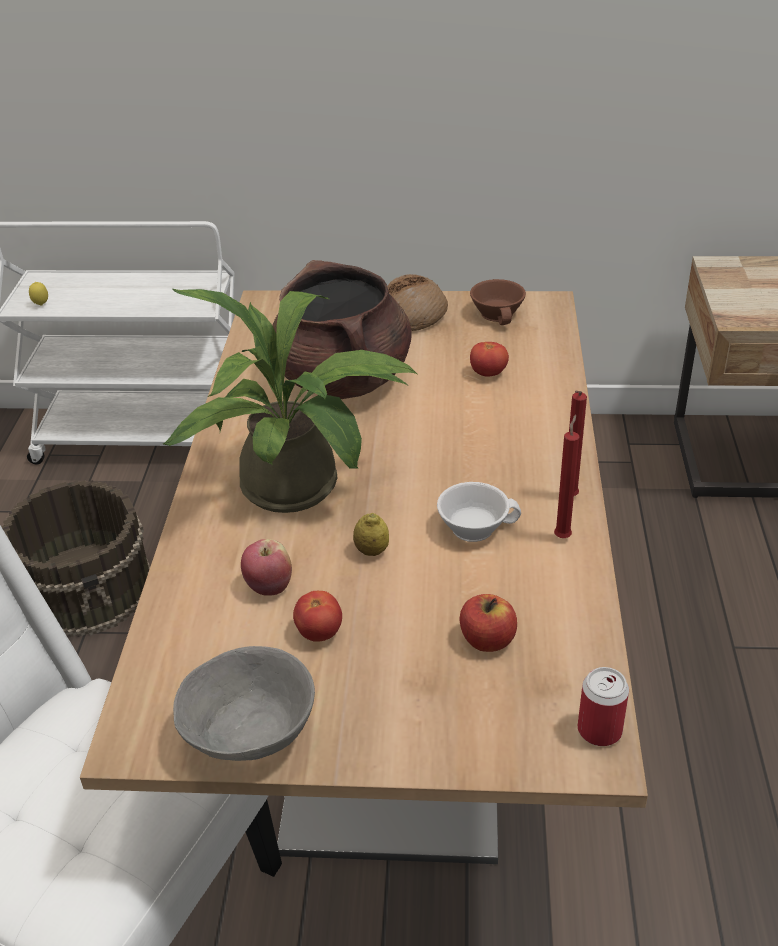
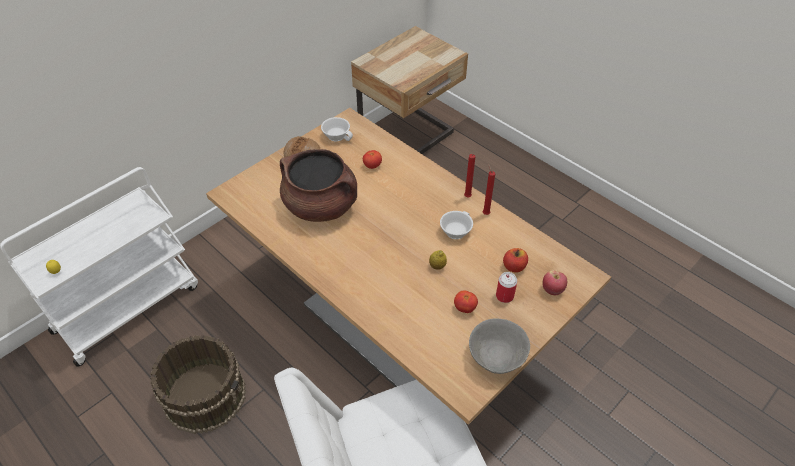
camera: 50 degrees left, 10 degrees up
potted plant [163,289,417,513] -> none
apple [241,539,292,596] -> apple moved to [543,270,567,295]
brown cup [470,279,526,325] -> white cup [321,117,353,141]
can [578,667,629,746] -> can moved to [496,272,517,303]

